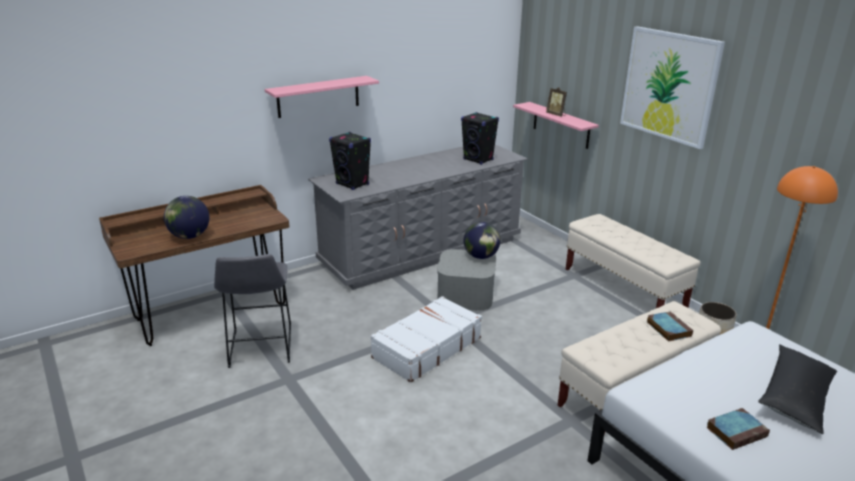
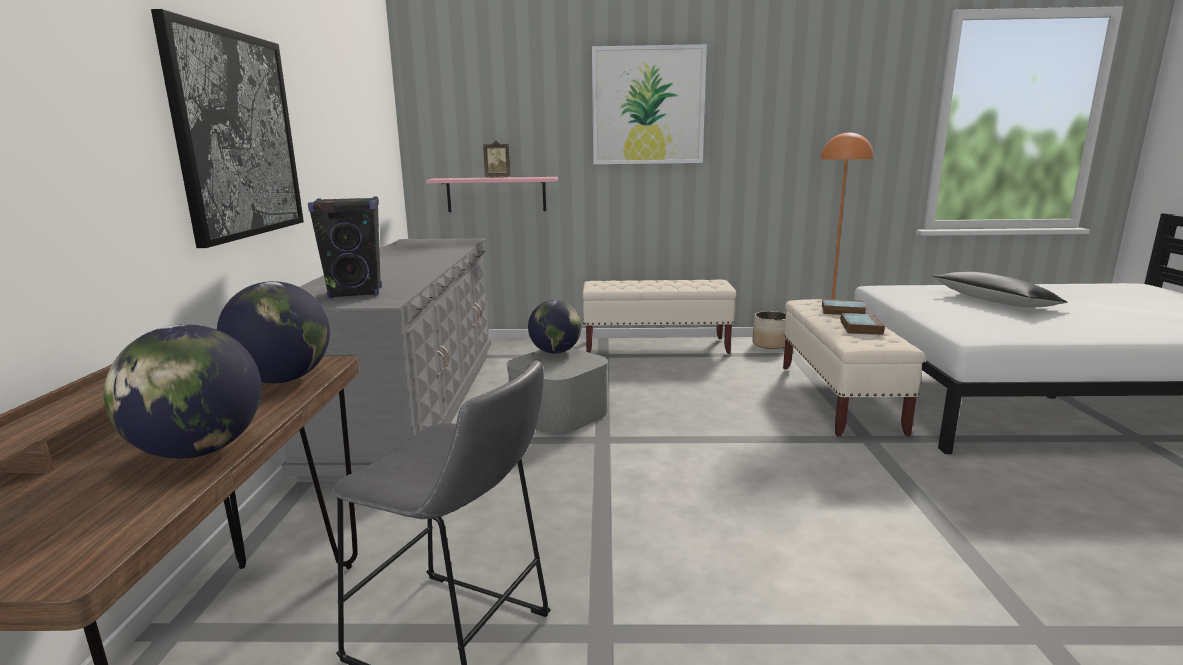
camera: 55 degrees left, 10 degrees down
pink shelf [265,76,379,118] -> picture [151,9,304,248]
white suitcase [371,296,482,383] -> none
black speaker [461,112,499,165] -> none
book [706,408,770,450] -> book moved to [840,313,885,335]
none -> globe [217,281,330,383]

